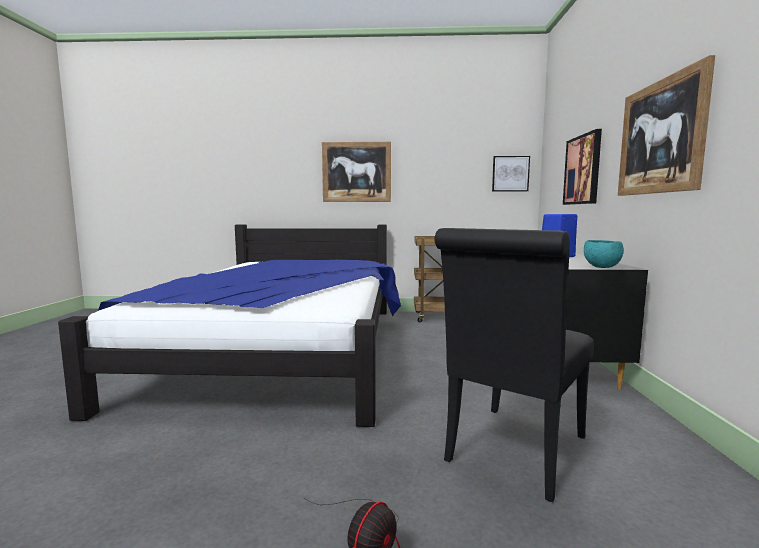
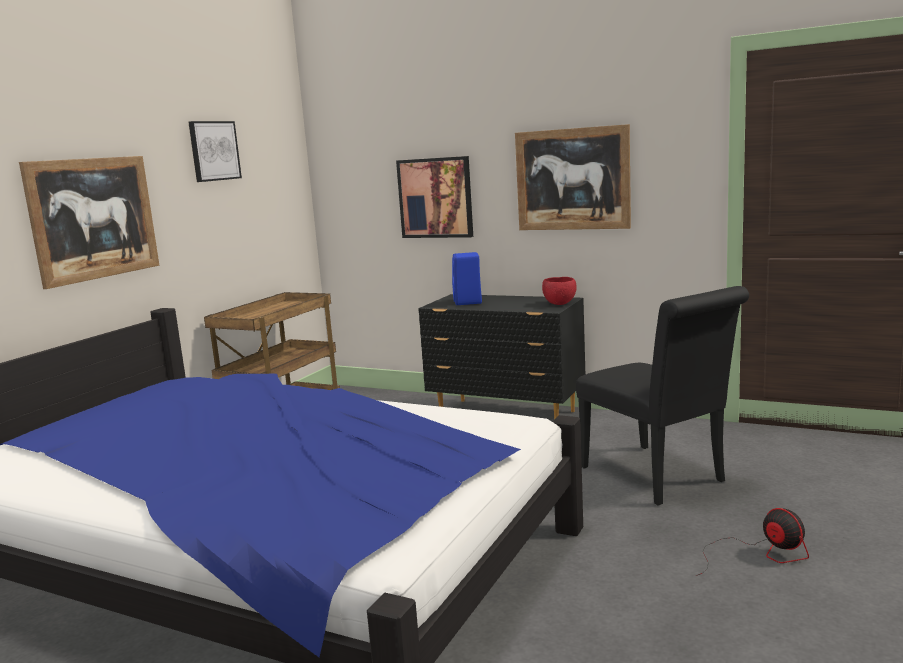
camera: 65 degrees left, 5 degrees up
picture [492,156,530,191] -> picture moved to [188,121,242,182]
turquoise bowl [584,240,624,268] -> red bowl [542,277,577,305]

